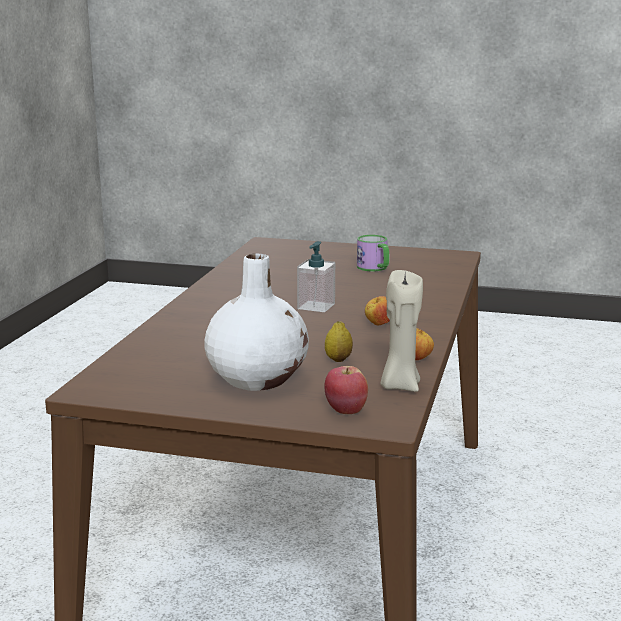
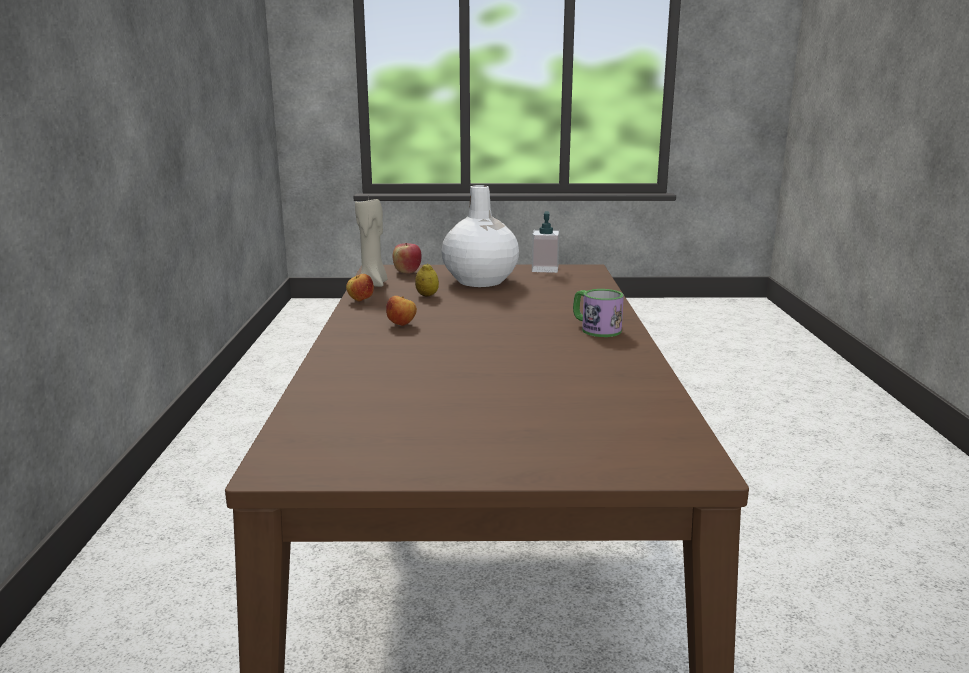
camera: 165 degrees right, 0 degrees up
soap dispenser [297,241,335,312] -> soap dispenser moved to [532,211,560,273]
mug [357,235,389,271] -> mug moved to [573,289,624,337]

